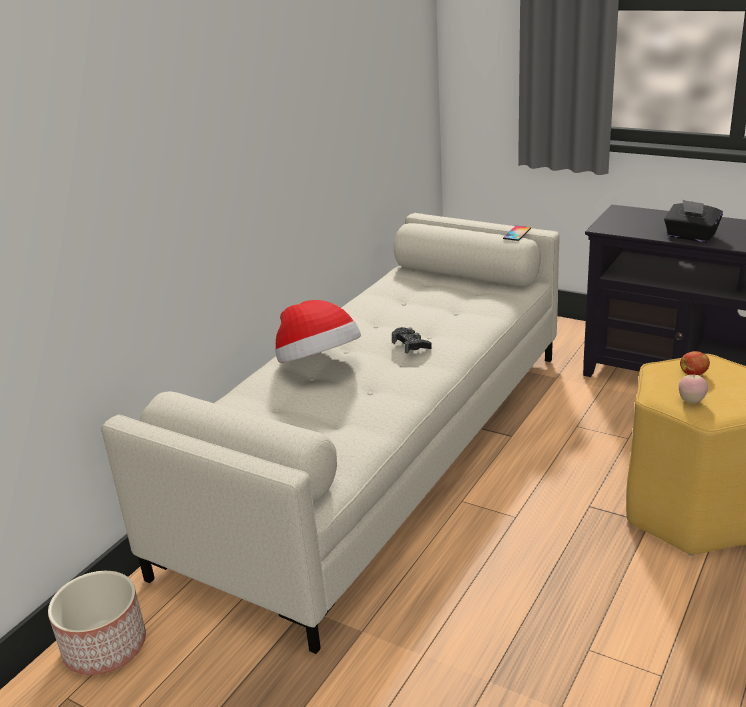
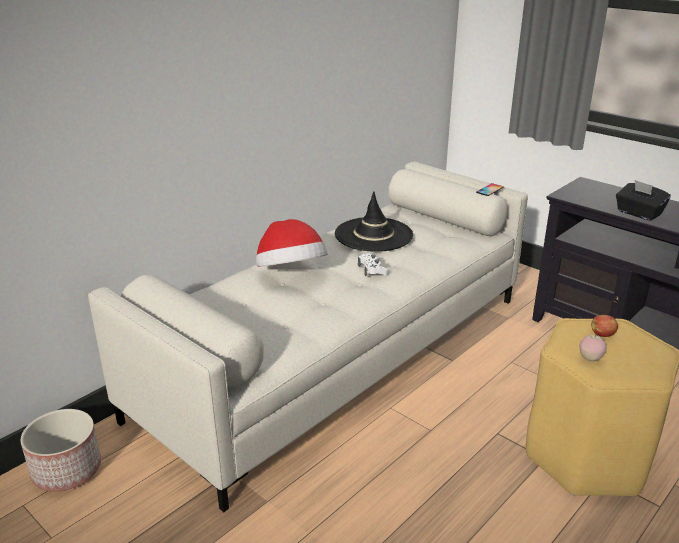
camera: 10 degrees right, 0 degrees up
black game controller [392,327,432,354] -> white game controller [358,253,388,276]
none -> black hat [335,191,413,252]

